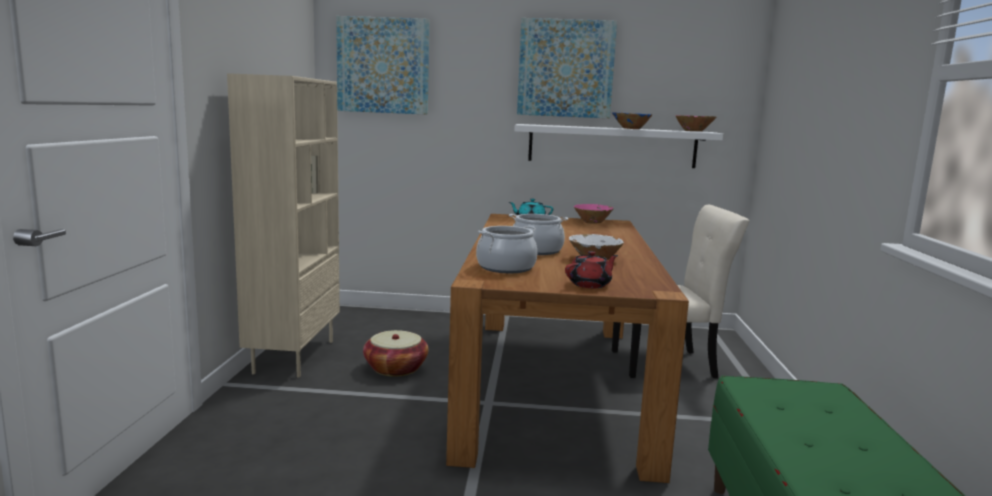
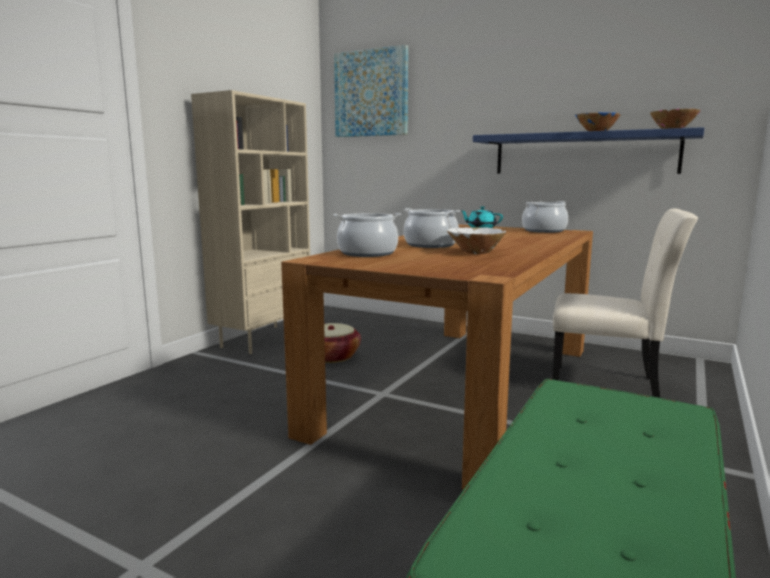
camera: 25 degrees right, 0 degrees up
white shelf [514,124,723,168] -> blue shelf [473,127,704,174]
picture [517,18,617,118] -> none
red teapot [565,251,618,288] -> none
pink bowl [573,204,614,224] -> cooking pot [522,201,568,233]

